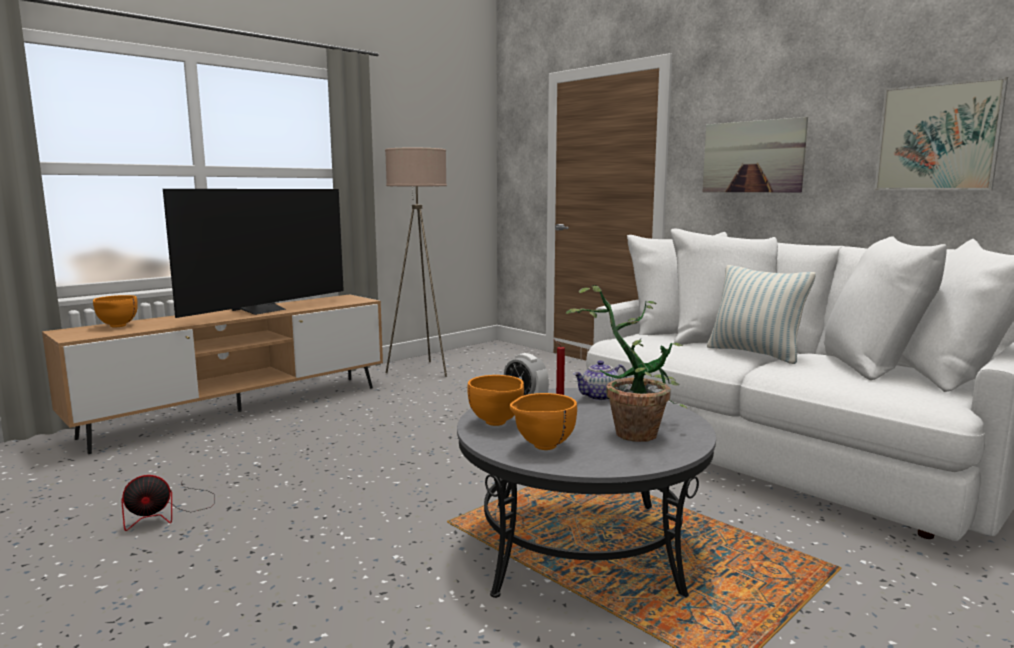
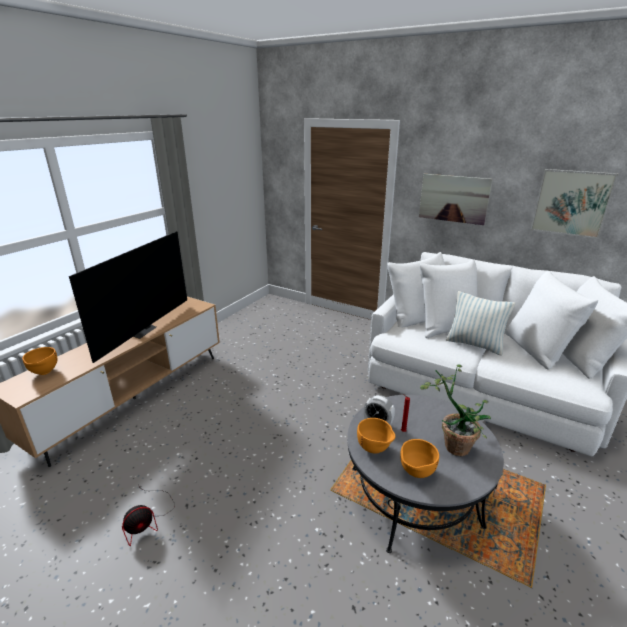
camera: 15 degrees left, 15 degrees up
beige floor lamp [385,148,447,377] -> none
teapot [573,360,627,401] -> none

